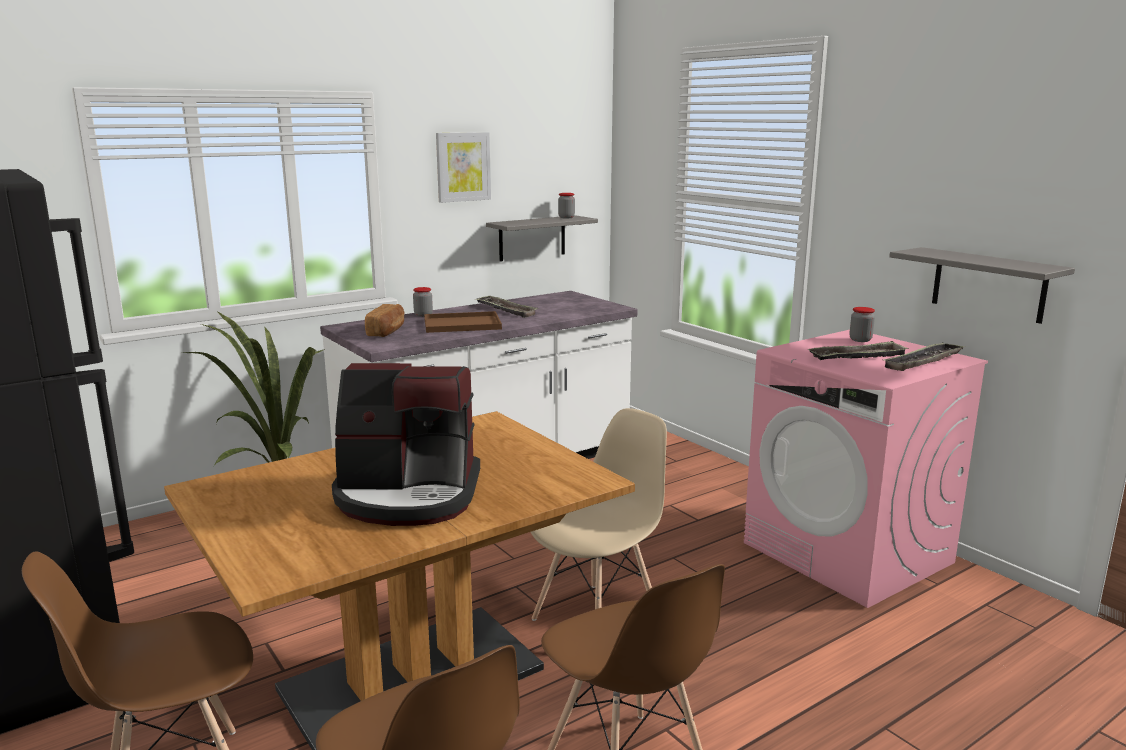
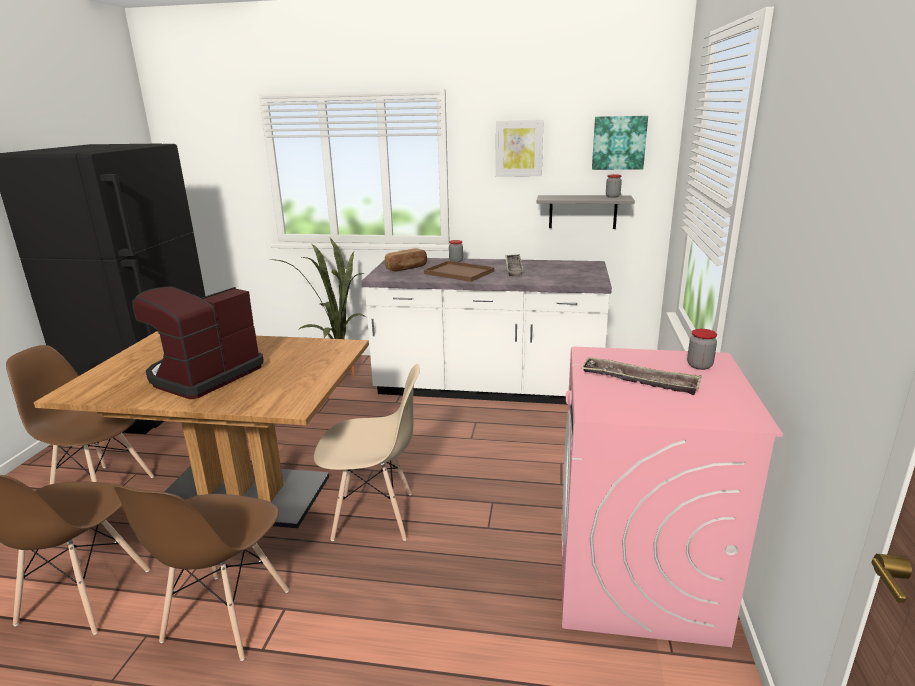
camera: 45 degrees right, 5 degrees up
coffee machine [332,363,480,526] -> coffee machine turned 75 degrees clockwise [132,286,264,399]
tray [884,342,965,371] -> none
grey shelf [889,247,1075,324] -> none
none -> picture [592,116,648,170]

